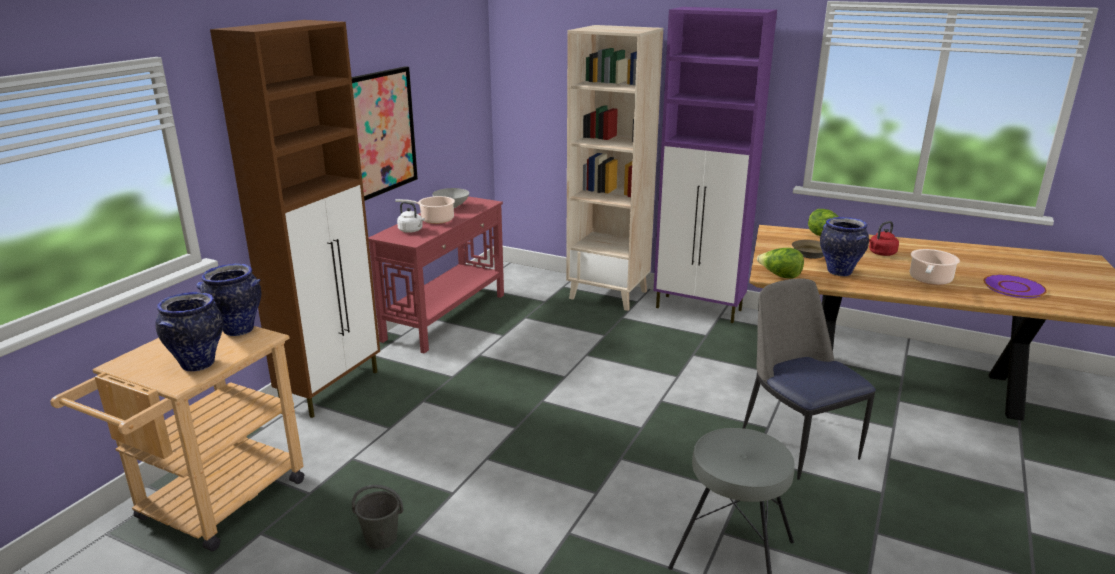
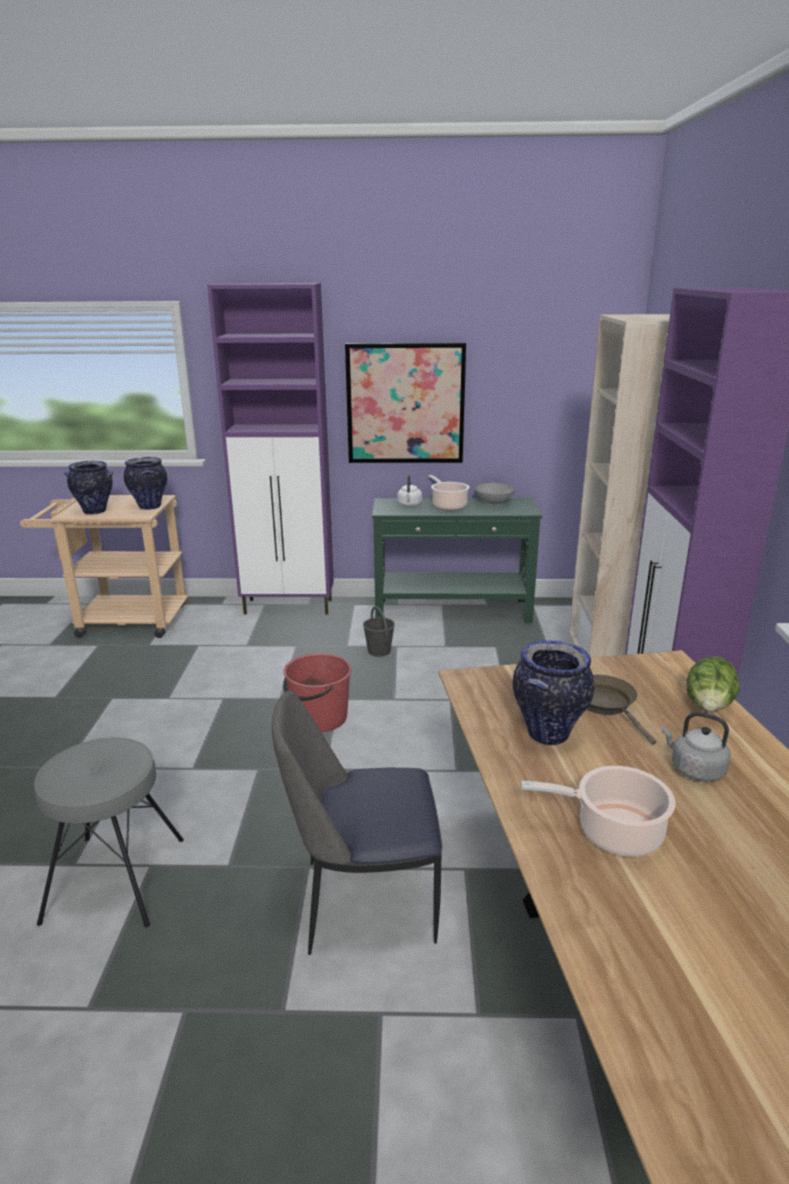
camera: 65 degrees right, 0 degrees up
brown cabinet [210,20,380,418] -> purple cabinet [207,283,334,615]
grey bucket [352,485,403,550] -> grey bucket moved to [363,606,395,657]
red console table [368,196,504,354] -> green console table [372,498,542,623]
chair [743,278,876,480] -> chair turned 135 degrees counterclockwise [272,690,442,955]
lettuce [757,248,804,279] -> none
red kettle [869,221,899,256] -> grey kettle [662,712,731,782]
purple plate [983,274,1047,298] -> none
none -> red bucket [283,653,352,732]

